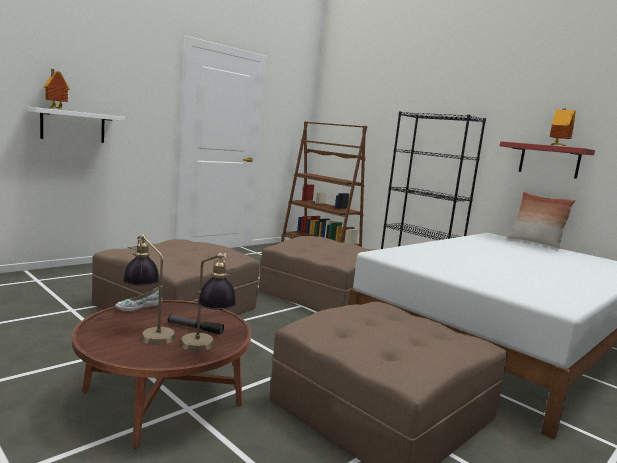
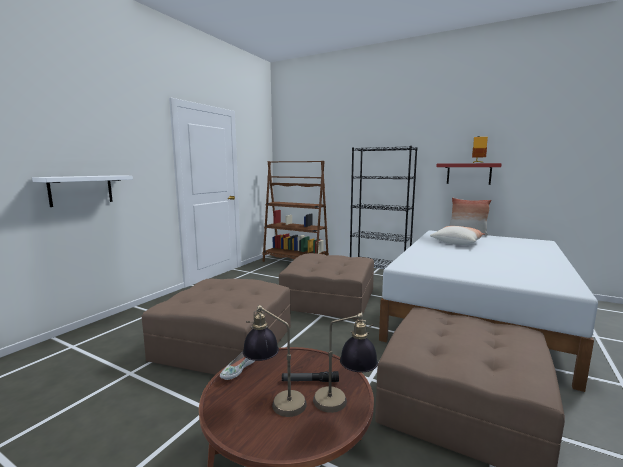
camera: 15 degrees left, 0 degrees up
toy house [44,69,69,110] -> none
none -> pillow [430,226,485,245]

